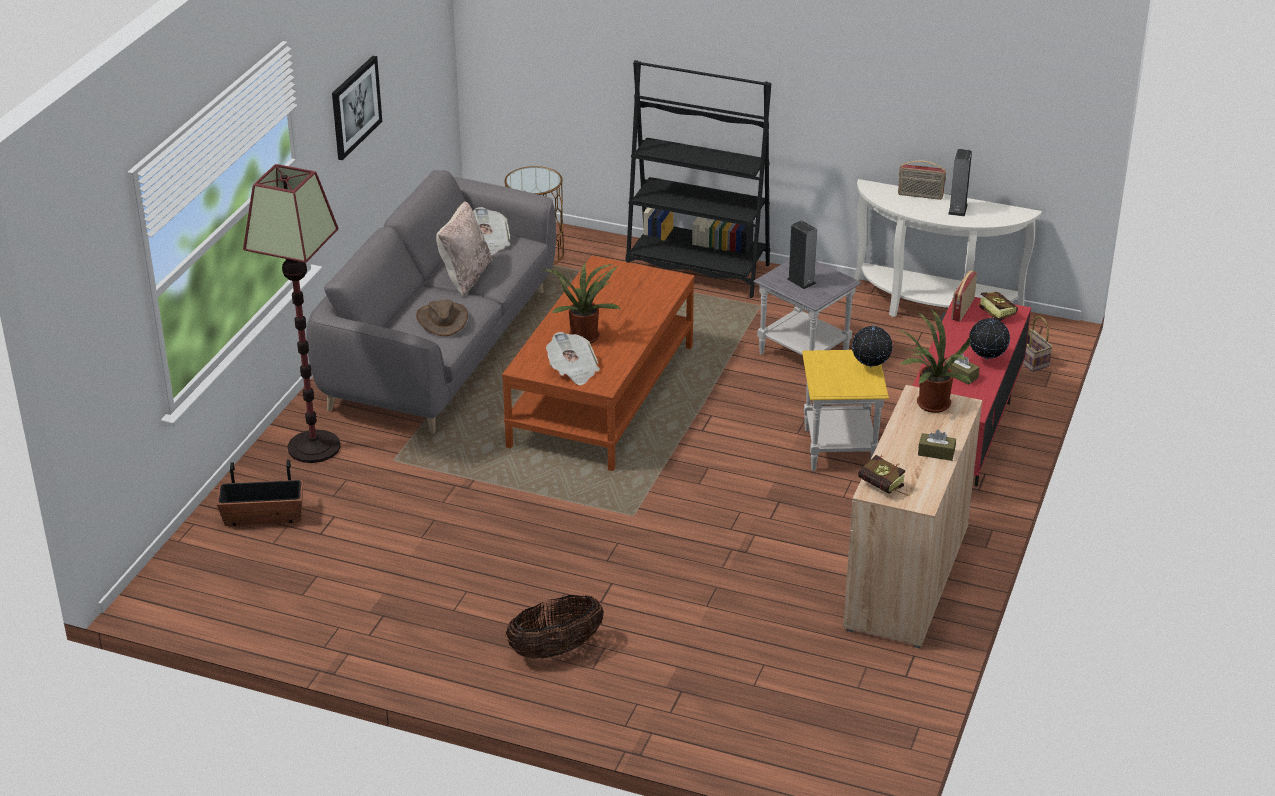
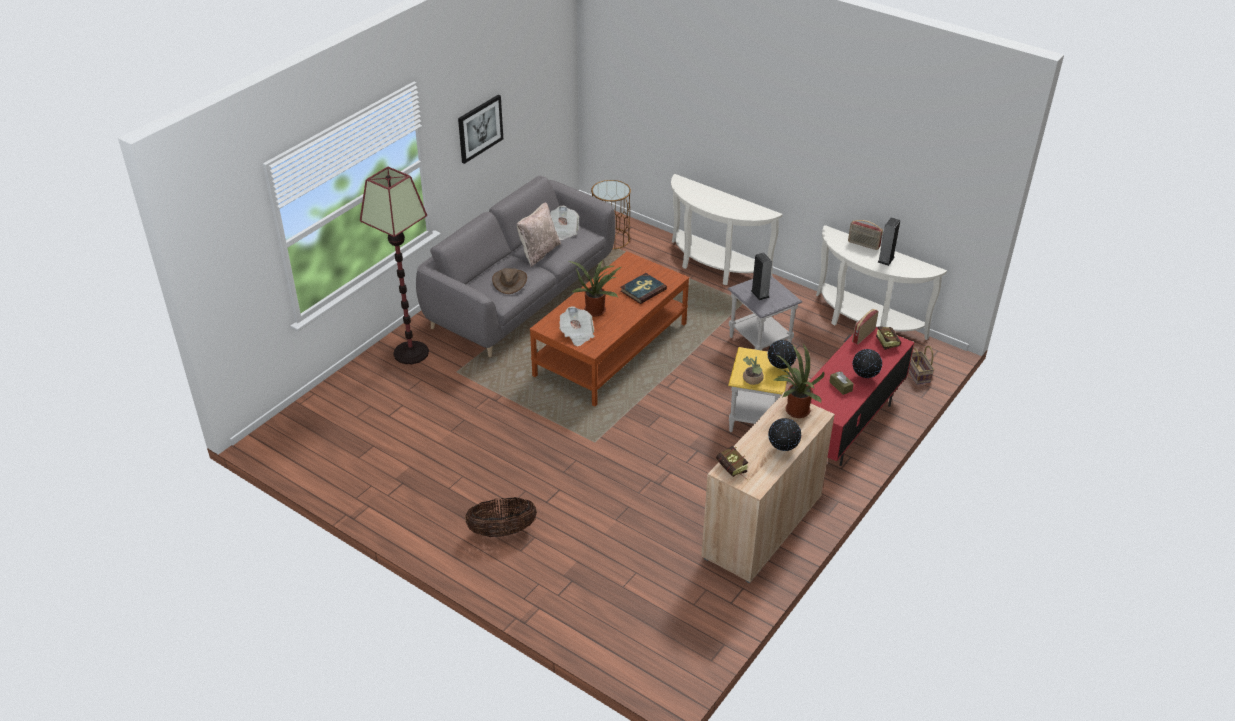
camera: 15 degrees right, 5 degrees up
planter [217,460,303,526] -> none
black bookcase [625,60,772,298] -> white console table [671,174,783,285]
brown tissue box [918,430,956,461] -> globe [768,418,802,451]
none -> book [620,273,667,304]
none -> potted plant [743,356,764,385]

